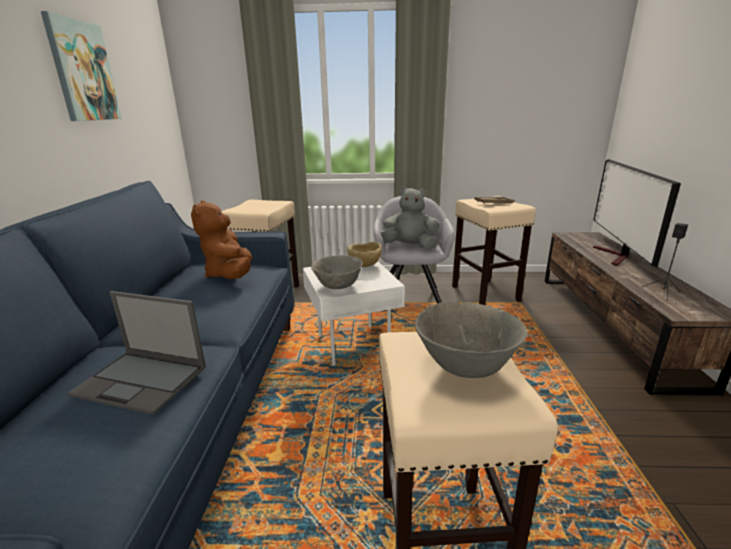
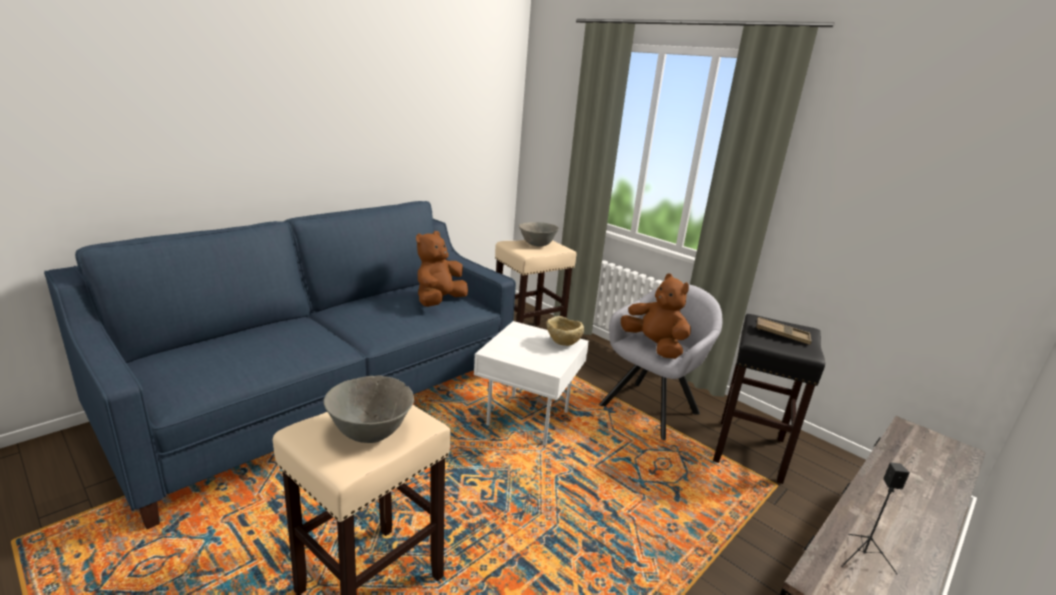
camera: 40 degrees right, 0 degrees up
picture [41,11,122,121] -> none
laptop [67,291,206,415] -> none
grey bowl [311,255,363,289] -> grey bowl moved to [519,222,559,246]
grey plush toy [380,187,440,249] -> brown plush toy [621,273,691,359]
beige stool [452,196,536,305] -> black stool [713,314,825,484]
television [593,159,681,268] -> none

